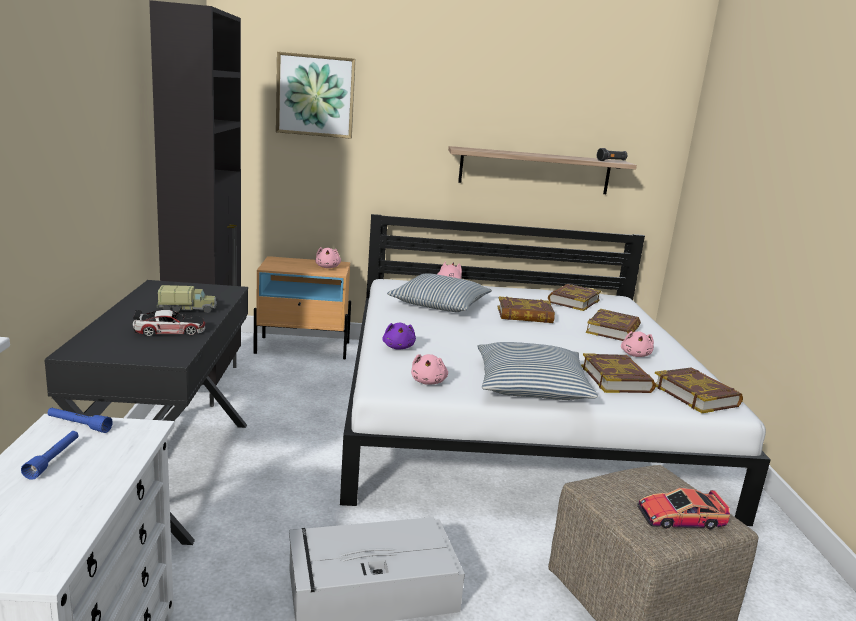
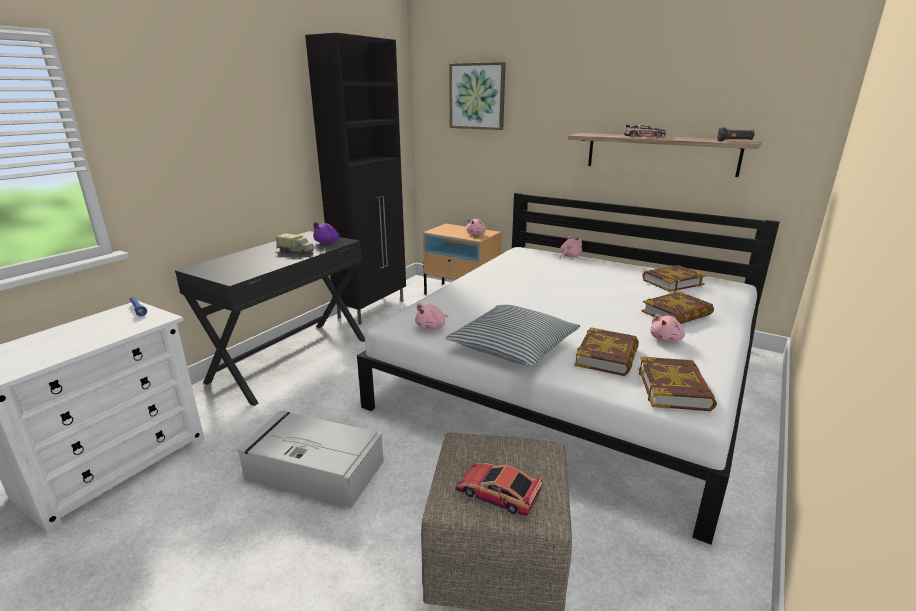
camera: 35 degrees right, 5 degrees up
blue flashlight [21,431,79,480] -> none
toy car [133,310,206,336] -> toy car moved to [624,125,667,138]
purple plush toy [382,323,416,350] -> purple plush toy moved to [313,222,340,244]
pillow [387,274,492,312] -> none
book [498,297,555,323] -> none

